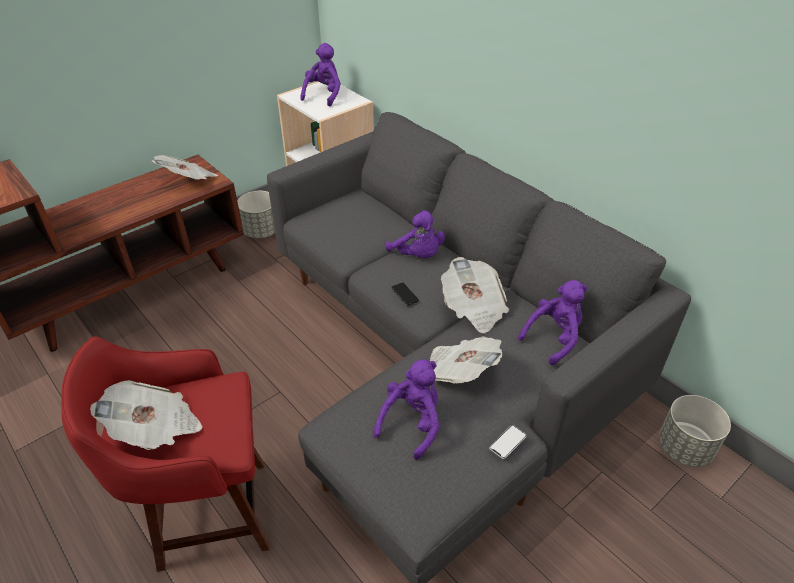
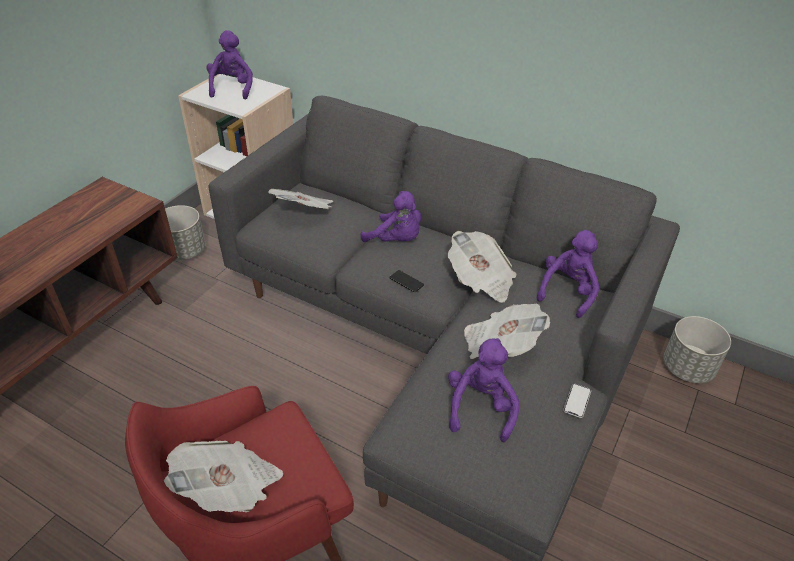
camera: 20 degrees left, 0 degrees up
newspaper [152,155,218,180] -> newspaper moved to [268,189,333,209]

